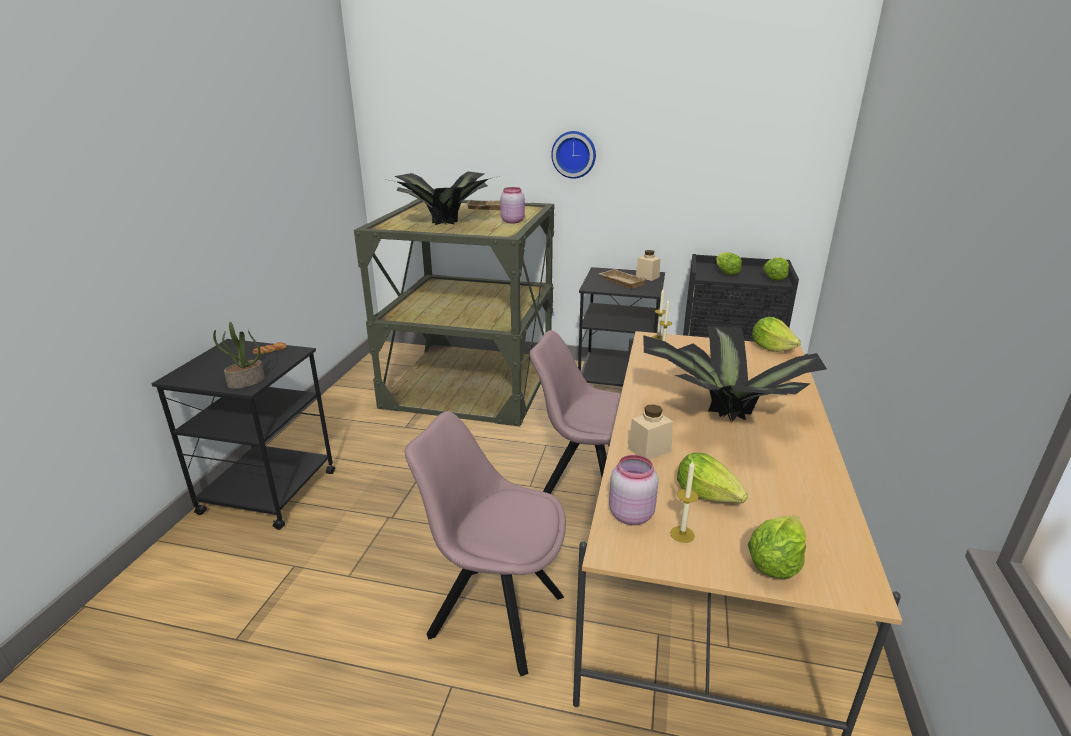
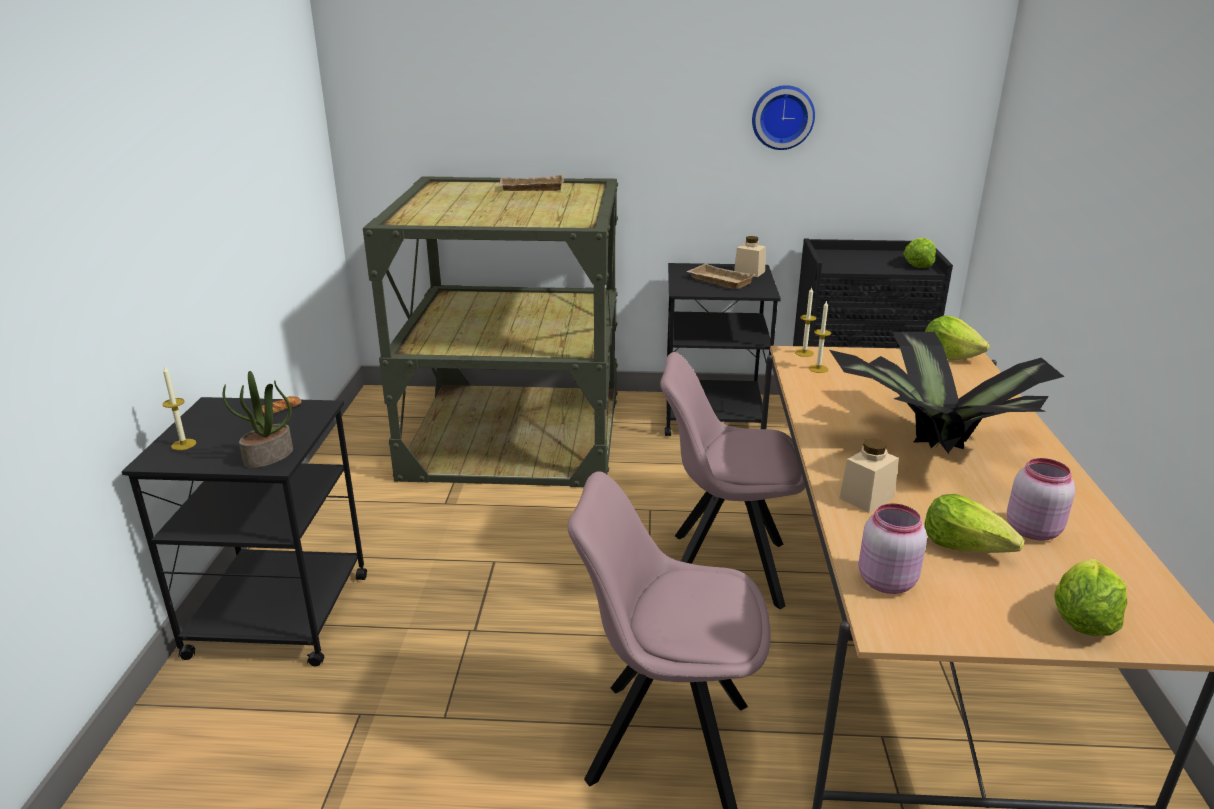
camera: 10 degrees left, 0 degrees up
potted plant [390,171,495,225] -> none
pink jar [500,187,525,223] -> pink jar moved to [1007,458,1075,541]
wall clock [551,131,596,178] -> wall clock moved to [752,85,815,150]
candle [670,460,699,543] -> candle moved to [163,365,196,450]
lettuce [716,252,742,275] -> none

